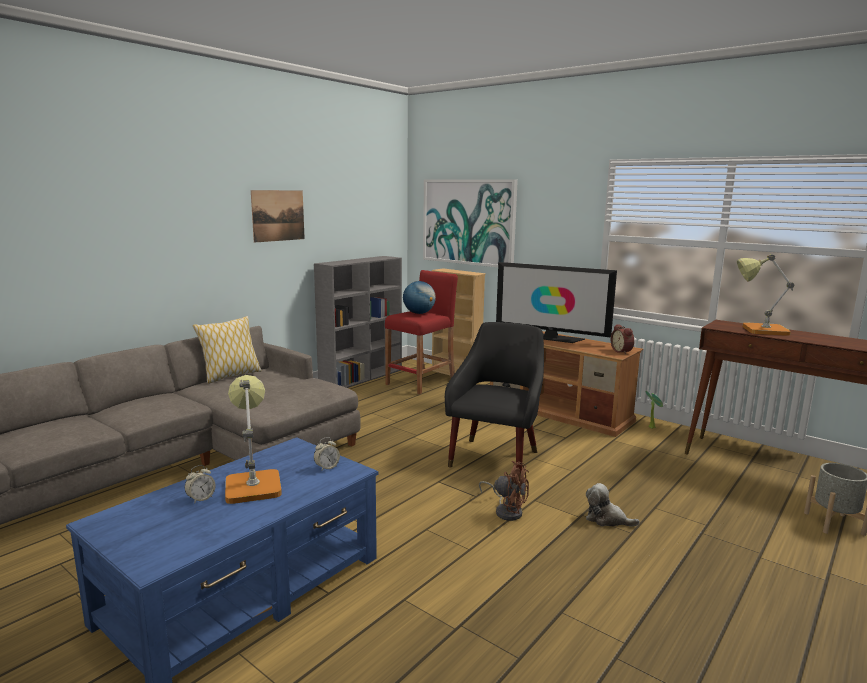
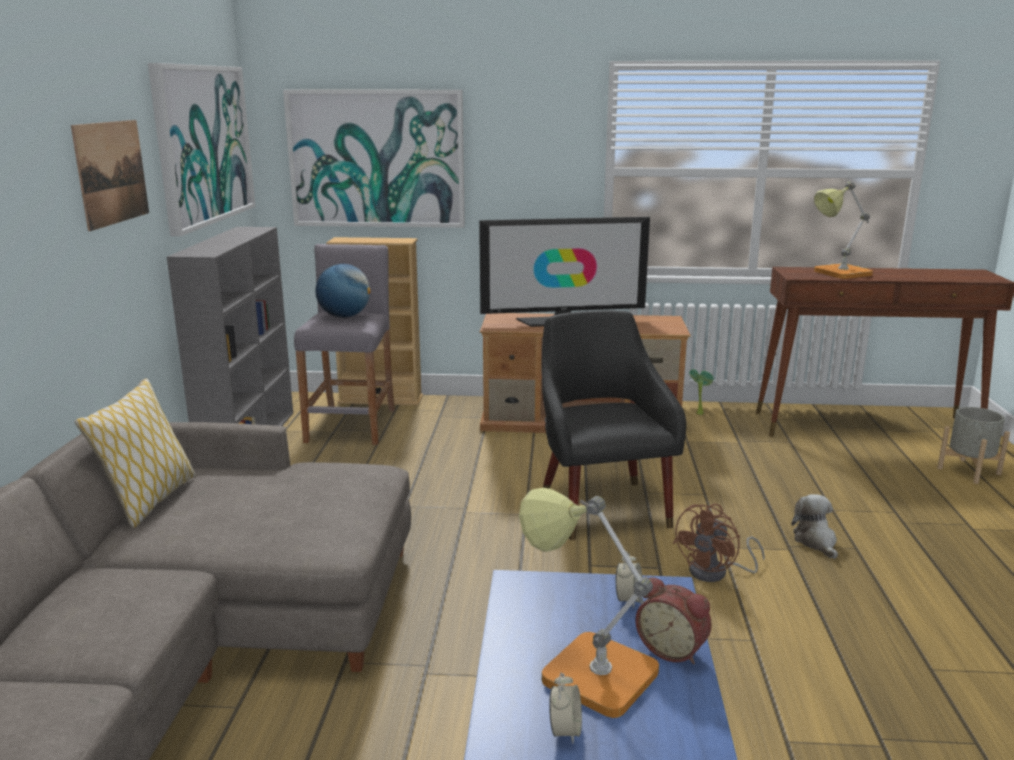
camera: 35 degrees left, 5 degrees up
red stool [385,270,458,395] -> grey stool [294,244,395,445]
brown fan [479,461,529,521] -> brown fan turned 135 degrees clockwise [673,504,765,582]
plush toy [586,483,640,527] -> plush toy turned 90 degrees clockwise [791,494,838,559]
alarm clock [611,324,634,354] -> alarm clock moved to [635,577,712,665]
none -> picture [148,63,255,236]

